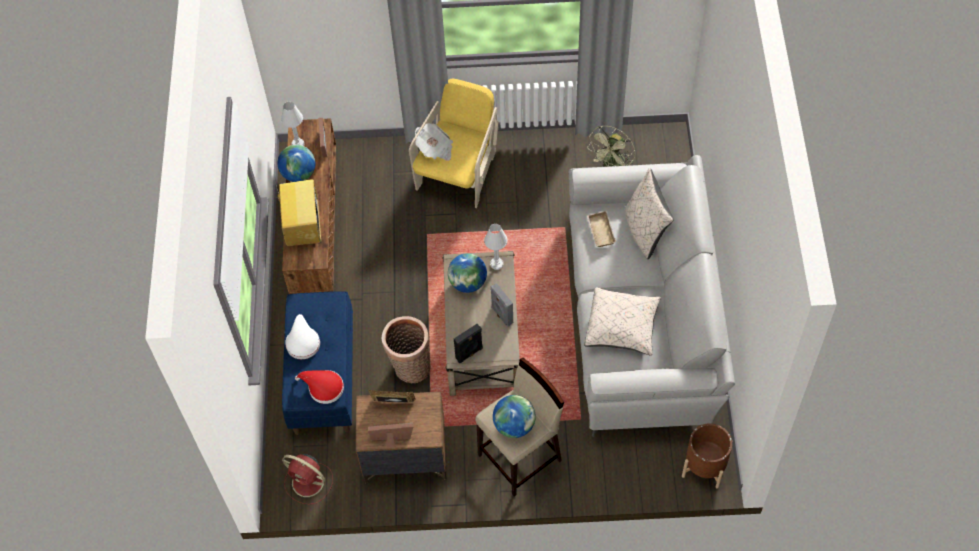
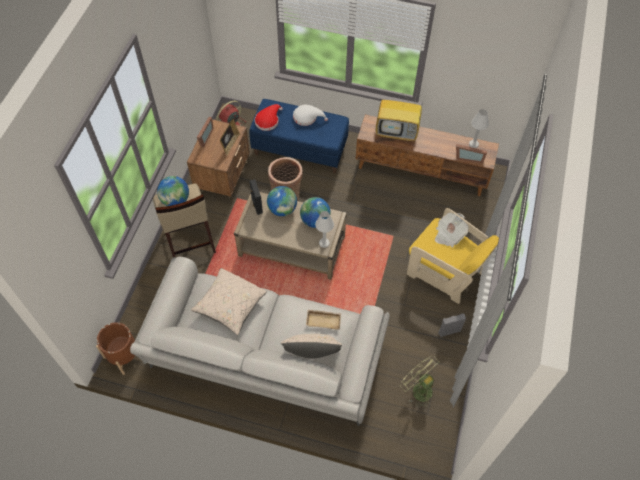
camera: 105 degrees right, 0 degrees up
globe [278,145,315,182] -> globe moved to [267,186,297,216]
grey speaker [490,283,513,327] -> grey speaker moved to [438,314,466,337]

